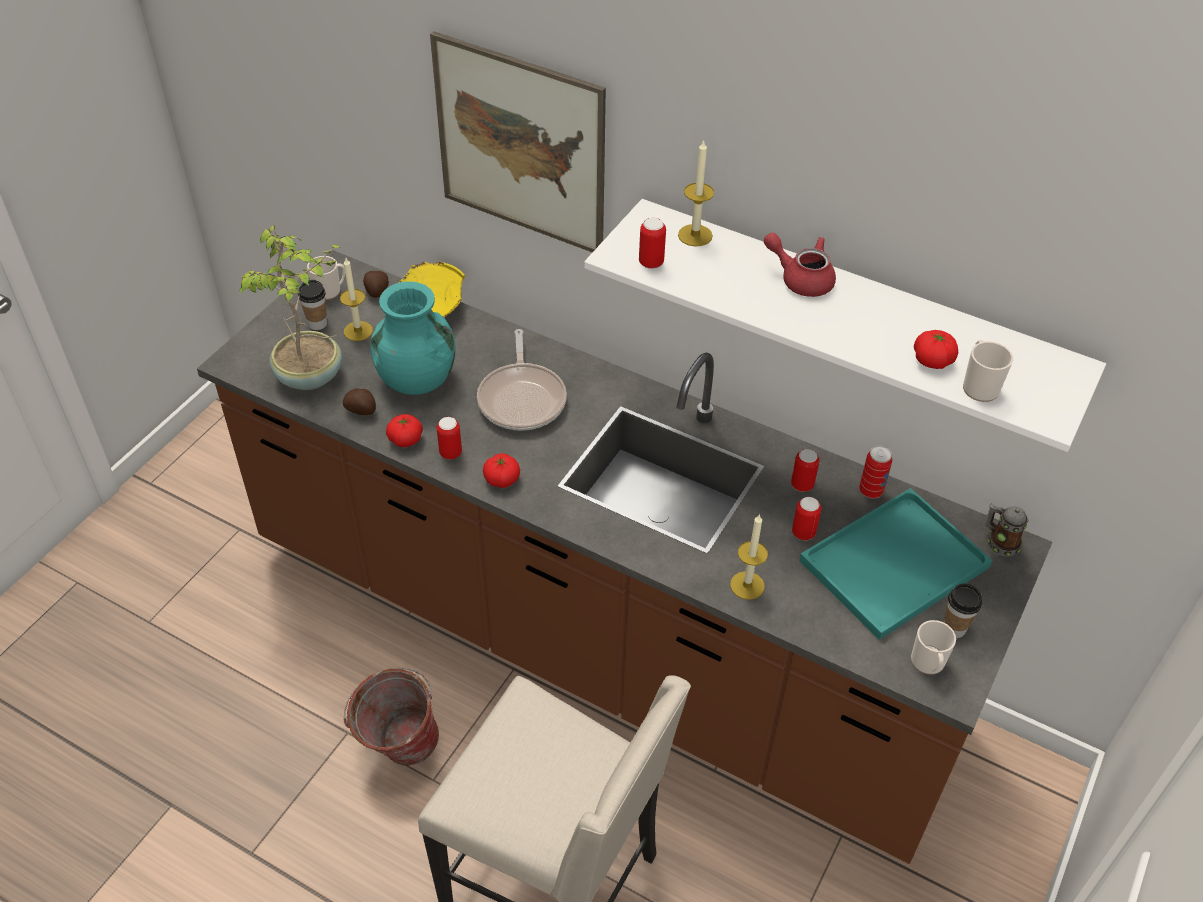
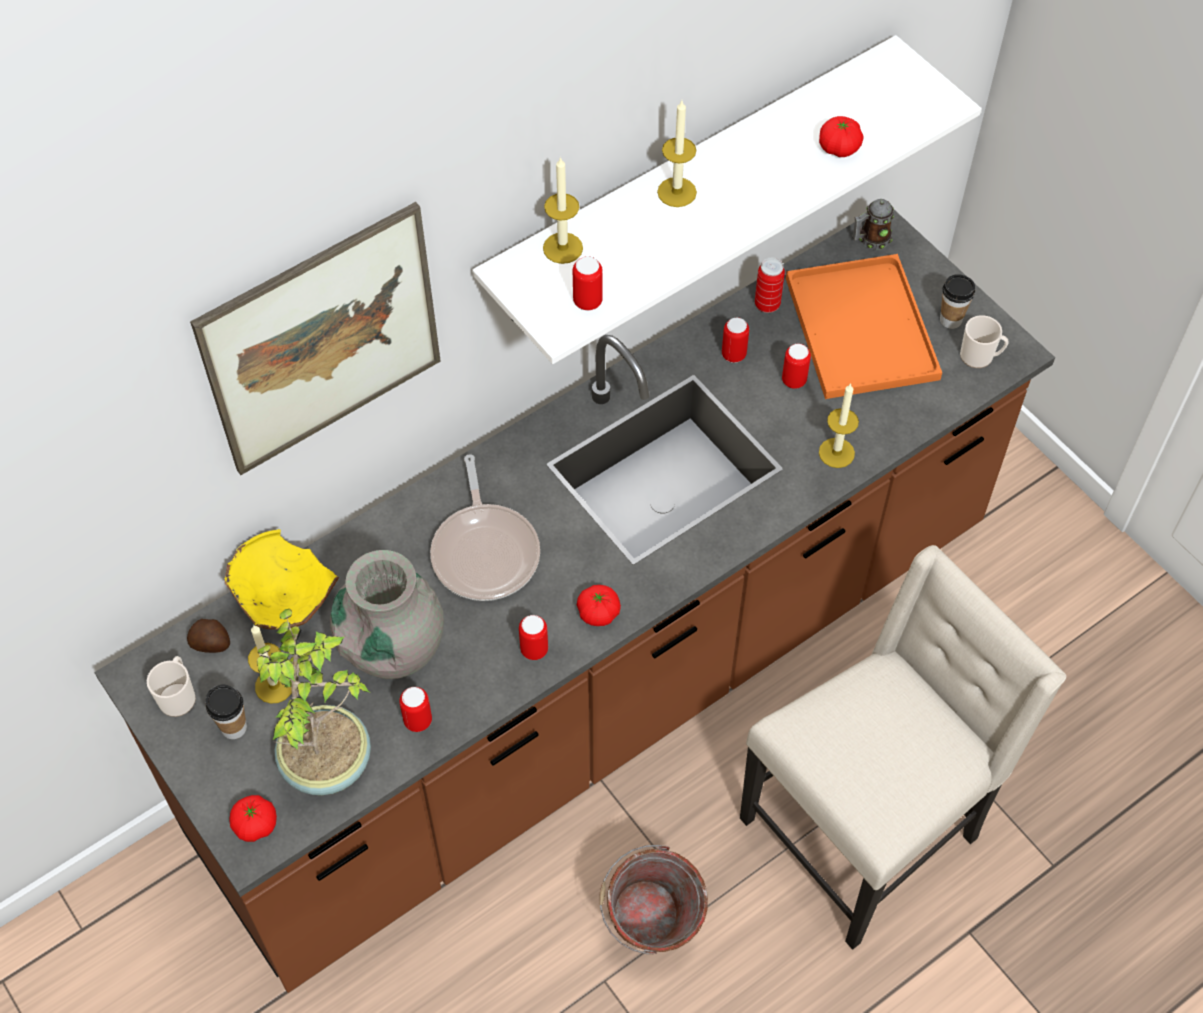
camera: 65 degrees left, 10 degrees up
potato [343,388,376,415] -> can [399,687,432,732]
turquoise vase [370,281,455,395] -> grey vase [330,550,444,679]
tomato [386,414,423,447] -> tomato moved to [229,795,277,842]
frying pan [477,329,567,431] -> frying pan turned 60 degrees clockwise [430,454,540,601]
red teapot [764,233,836,297] -> candle [657,101,697,207]
turquoise tray [799,488,993,640] -> orange tray [786,254,942,399]
mug [963,340,1013,402] -> none

